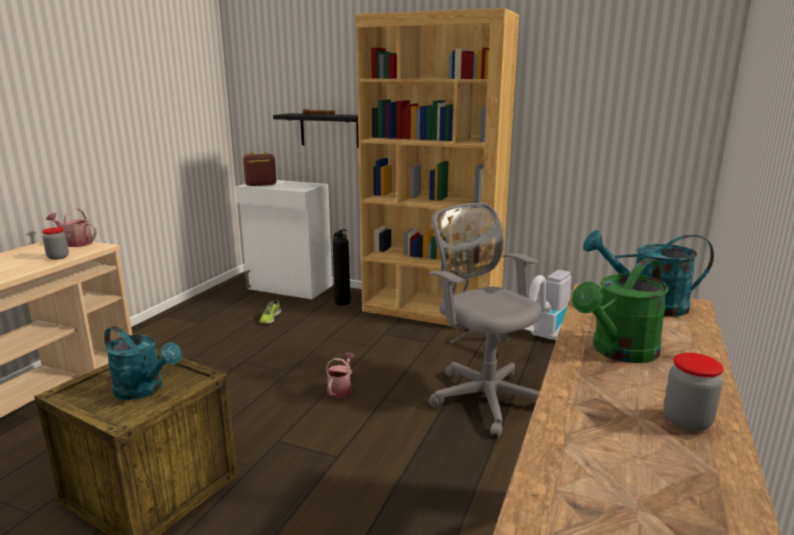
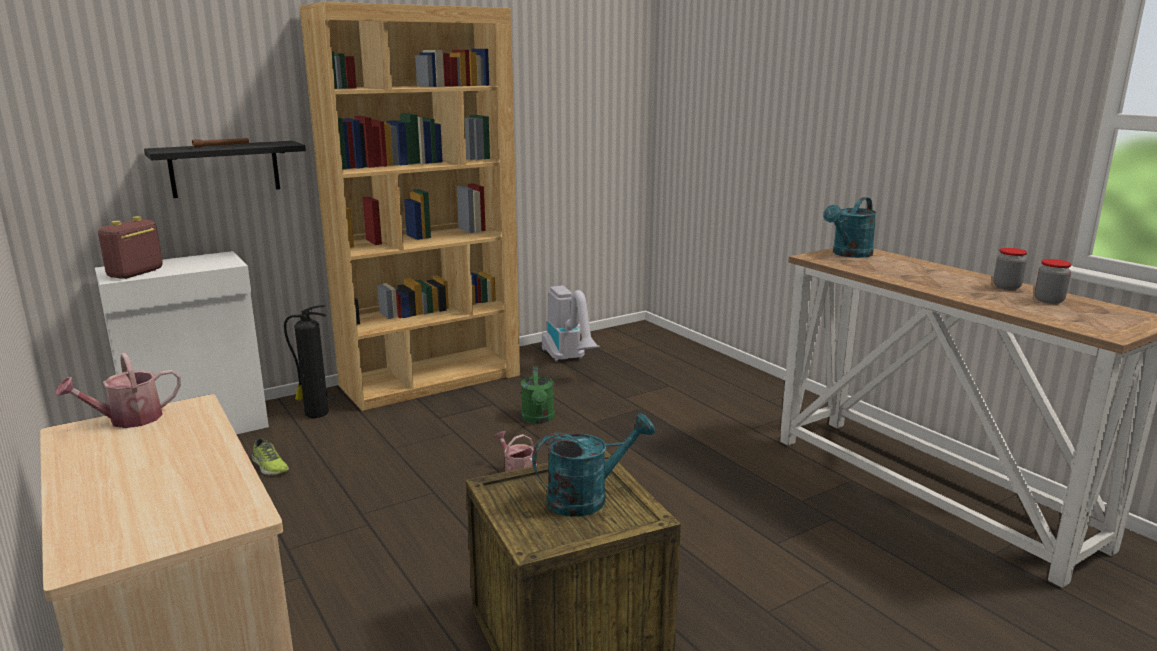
camera: 55 degrees left, 0 degrees up
jar [42,227,69,260] -> jar moved to [1034,259,1072,304]
grey office chair [428,203,541,437] -> none
green watering can [572,258,669,363] -> green watering can moved to [521,367,555,424]

